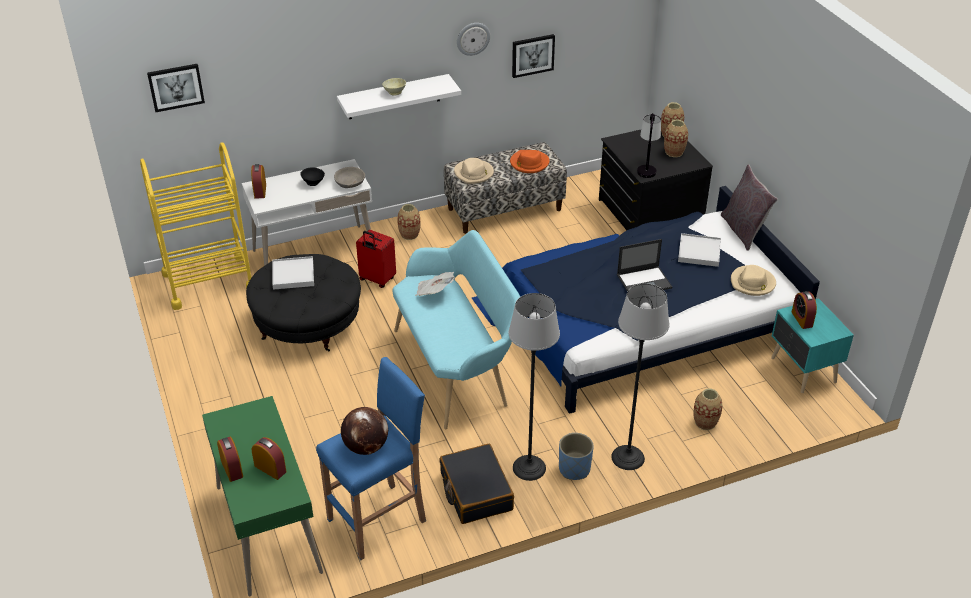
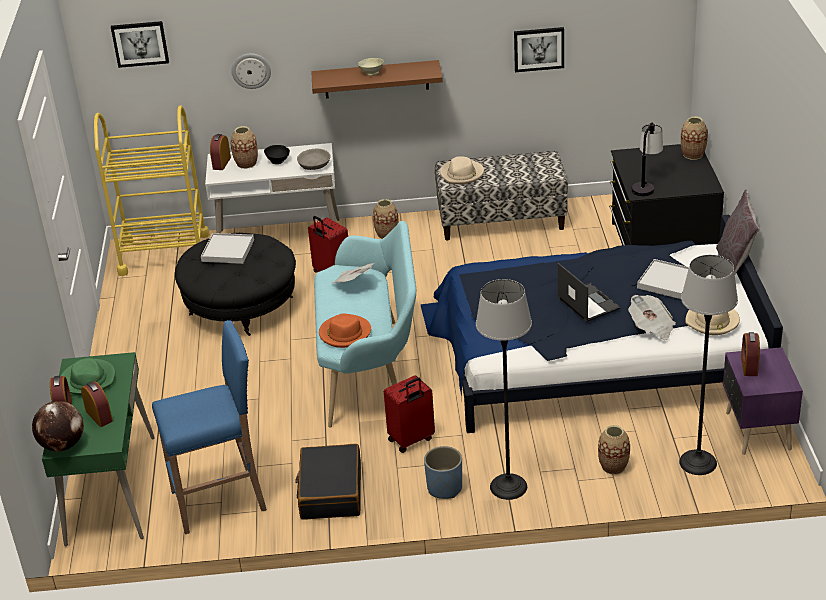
camera: 20 degrees right, 5 degrees down
white shelf [337,74,461,119] -> brown shelf [311,60,443,98]
globe [341,407,388,455] -> globe moved to [32,401,84,452]
wall clock [457,23,490,56] -> wall clock moved to [231,53,271,89]
floor lamp [509,293,560,481] -> floor lamp moved to [679,255,738,475]
orange hat [510,150,550,173] -> orange hat moved to [319,313,371,348]
laptop [617,239,672,292] -> laptop turned 120 degrees counterclockwise [557,263,620,322]
vase [664,119,688,157] -> vase moved to [231,126,258,169]
turquoise nightstand [771,298,854,393] -> purple nightstand [723,347,803,455]
none -> green hat [60,358,115,395]
none -> red suitcase [384,375,435,453]
none -> newspaper [628,295,676,340]

